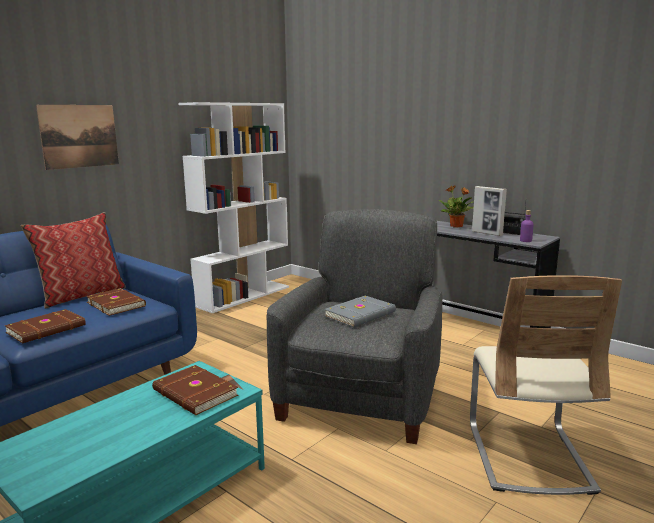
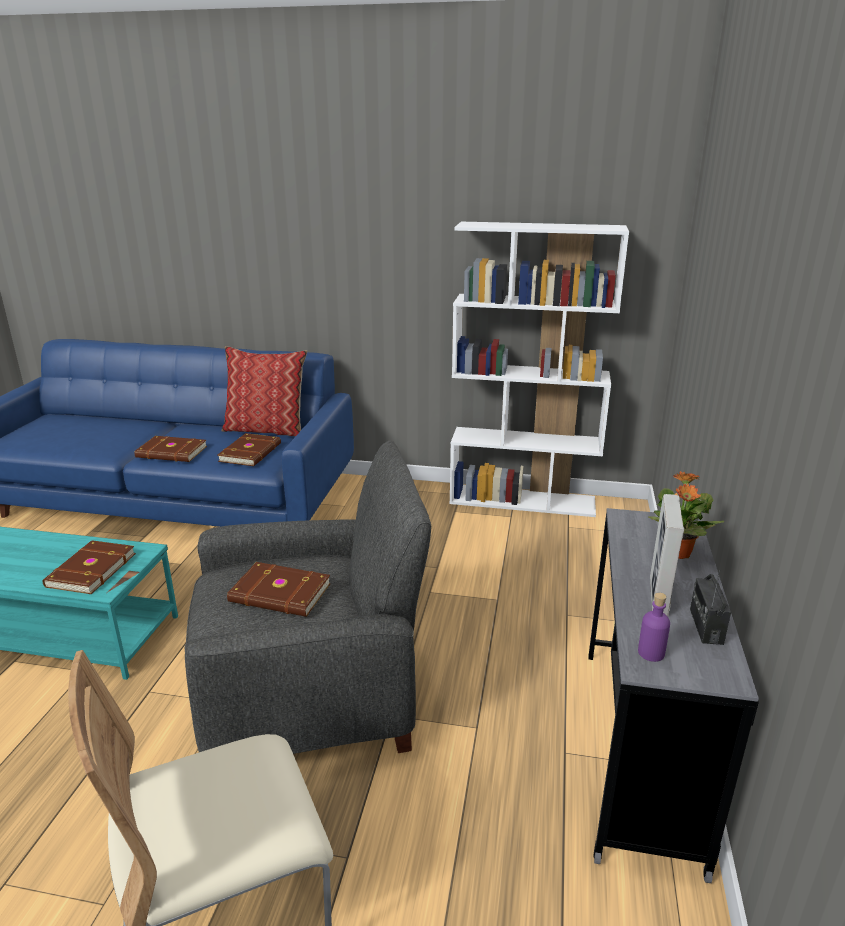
camera: 60 degrees right, 10 degrees up
picture [36,105,119,170] -> none
grey book [324,296,396,327] -> brown book [227,562,331,617]

